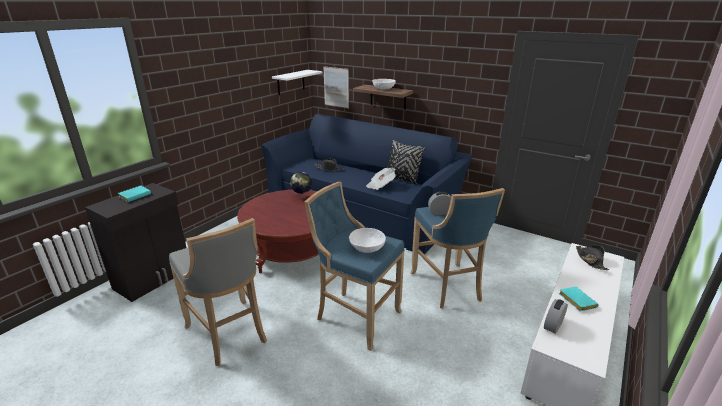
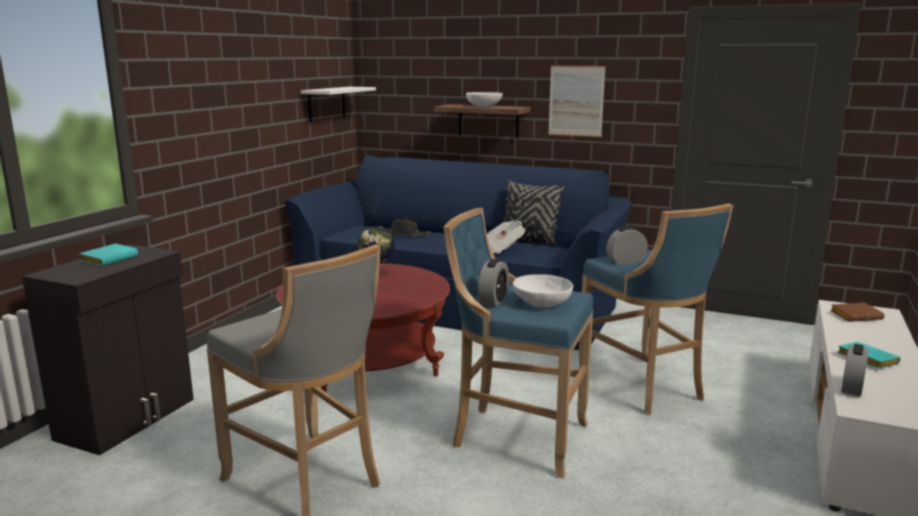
camera: 10 degrees left, 10 degrees down
picture [323,66,349,109] -> picture moved to [548,66,606,137]
black hat [576,245,609,270] -> brown book [830,302,885,322]
none -> alarm clock [478,259,509,306]

